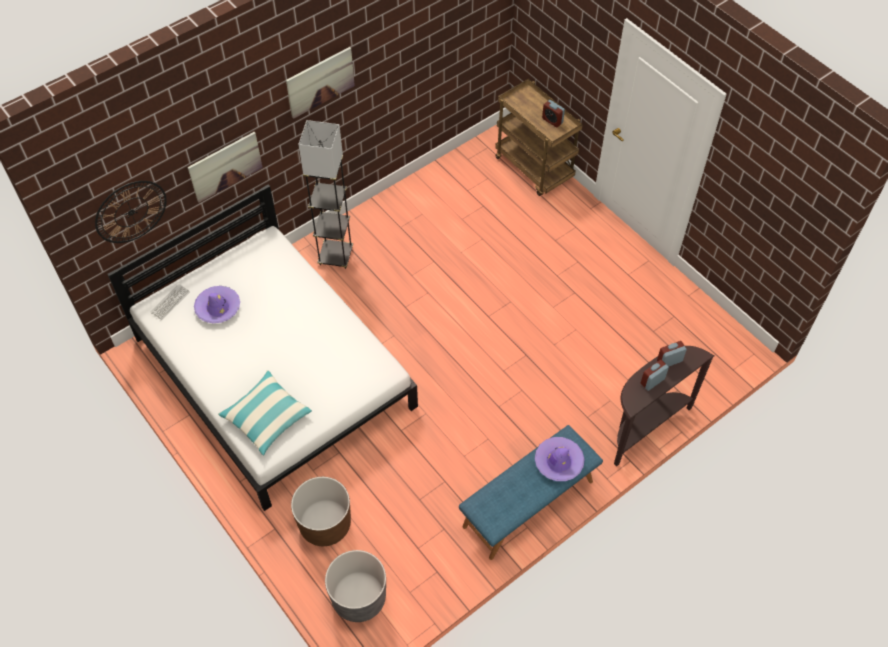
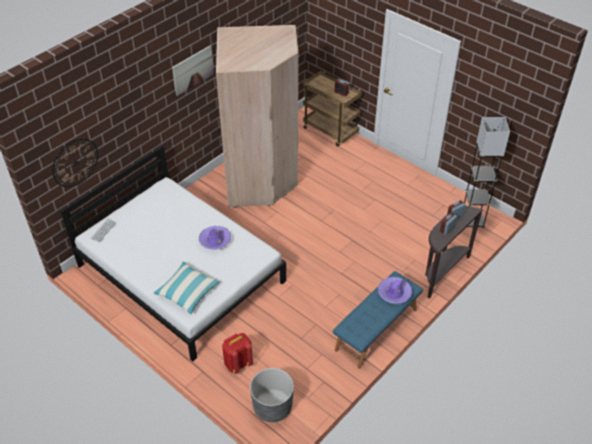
camera: 10 degrees left, 10 degrees down
picture [188,132,263,203] -> none
purple hat [194,286,240,323] -> purple hat moved to [199,226,231,250]
brown planter [291,477,351,546] -> red backpack [222,333,253,374]
grey floor lamp [298,120,353,269] -> grey floor lamp moved to [464,117,510,228]
none -> beige wardrobe [216,25,298,208]

